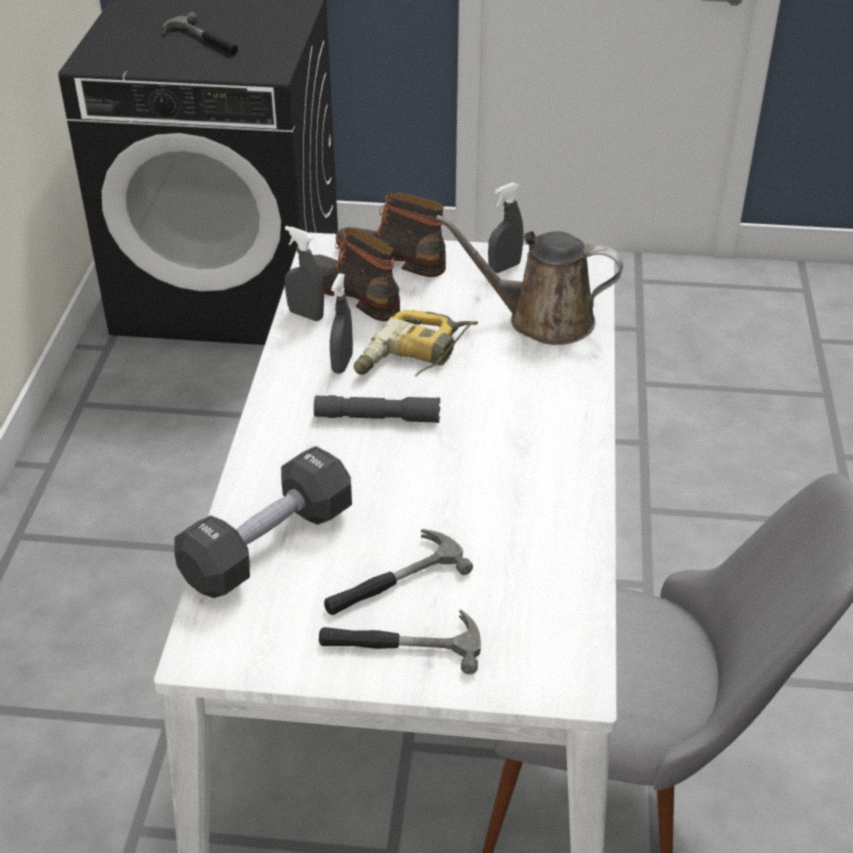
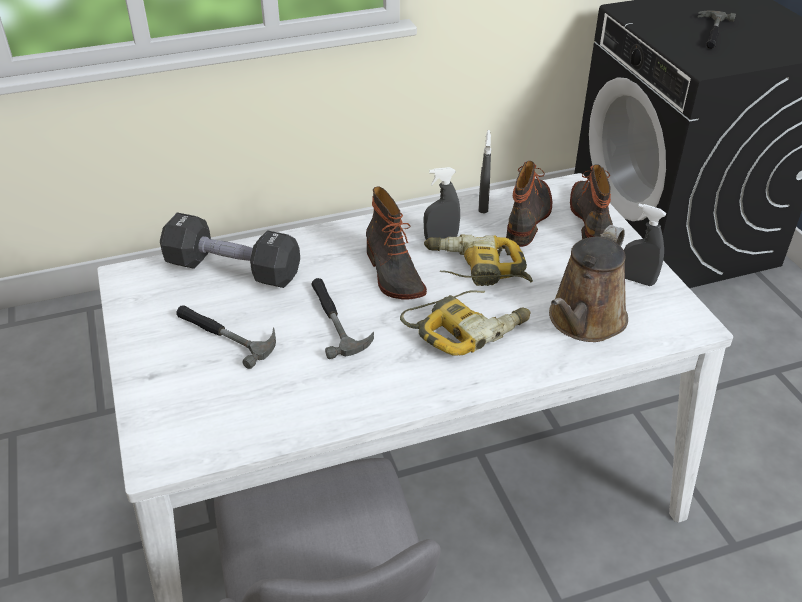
camera: 65 degrees right, 0 degrees up
grey flashlight [314,395,440,423] -> boot [366,186,427,300]
hammer [319,610,481,674] -> hammer moved to [311,278,374,359]
brown watering can [436,215,623,345] -> brown watering can turned 135 degrees counterclockwise [549,225,628,342]
none -> power drill [400,290,531,355]

